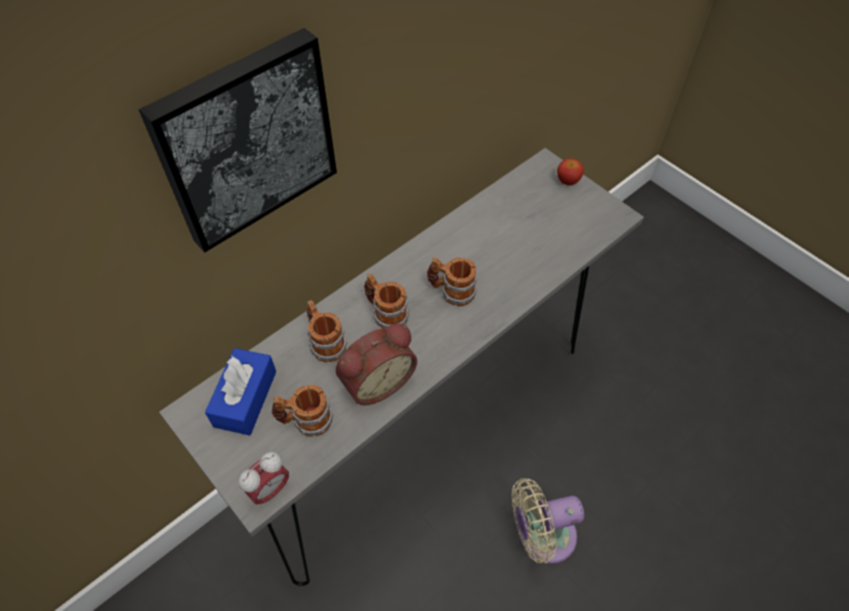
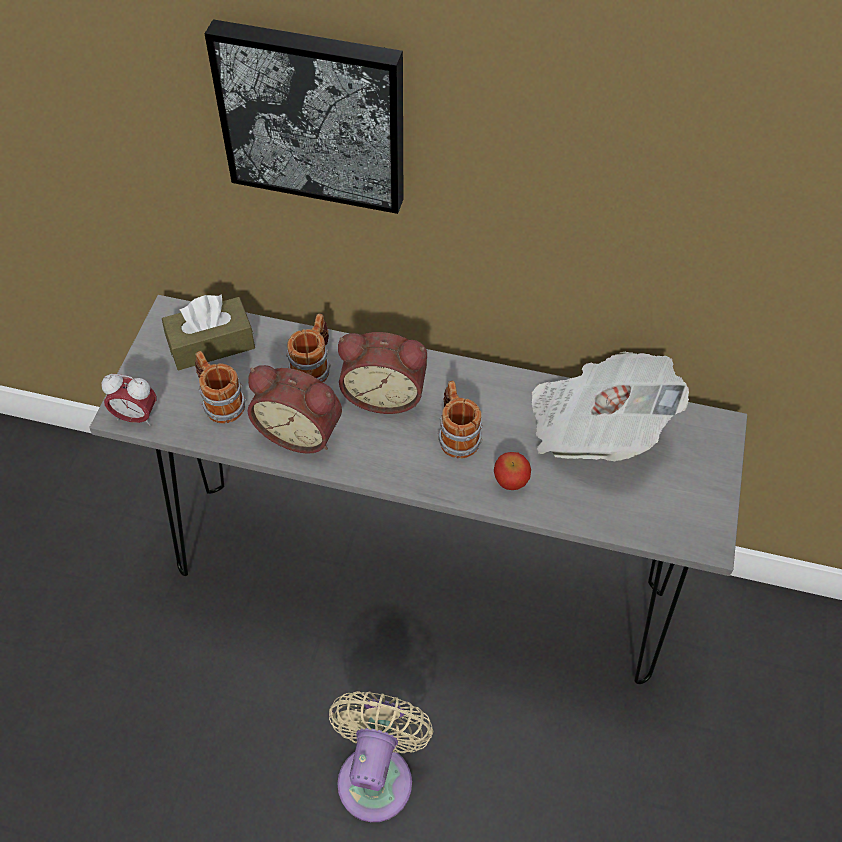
camera: 55 degrees right, 0 degrees up
blue tissue box [205,348,276,436] -> brown tissue box [162,294,255,370]
mug [364,274,409,328] -> alarm clock [338,332,427,414]
beige fan [511,478,584,564] -> beige fan turned 60 degrees clockwise [329,691,433,822]
apple [557,158,584,185] -> apple moved to [494,452,531,490]
none -> newspaper [532,352,689,462]

